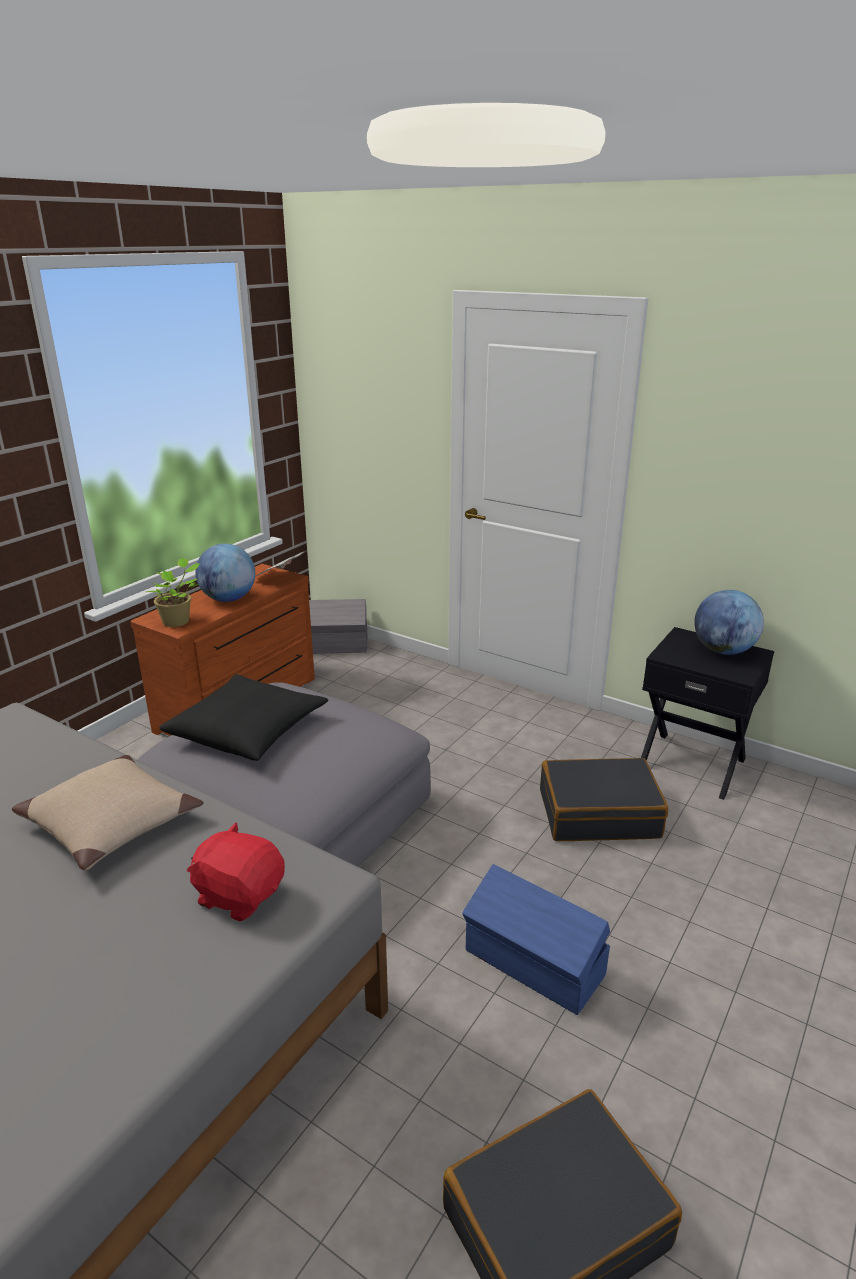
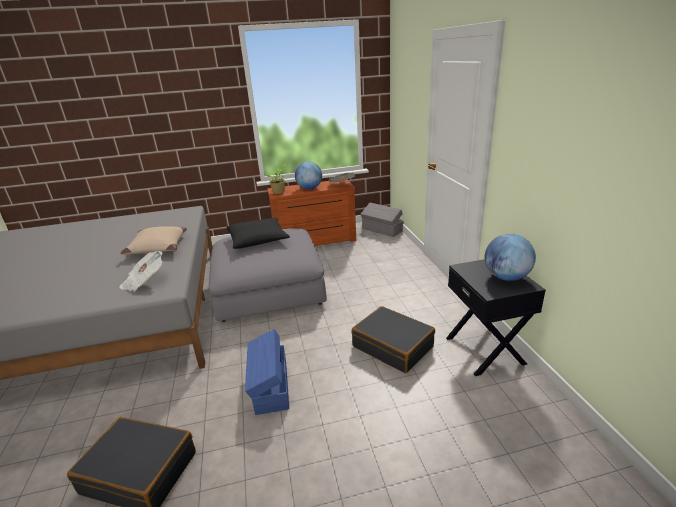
camera: 45 degrees right, 0 degrees up
red plush toy [187,823,285,922] -> newspaper [119,251,163,291]

